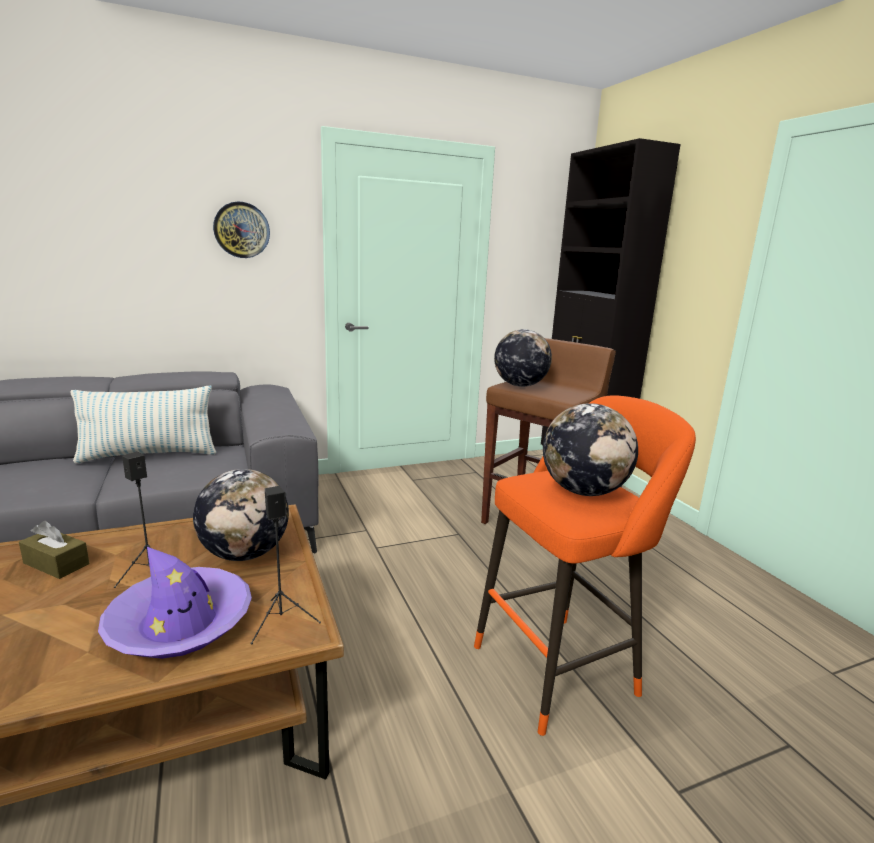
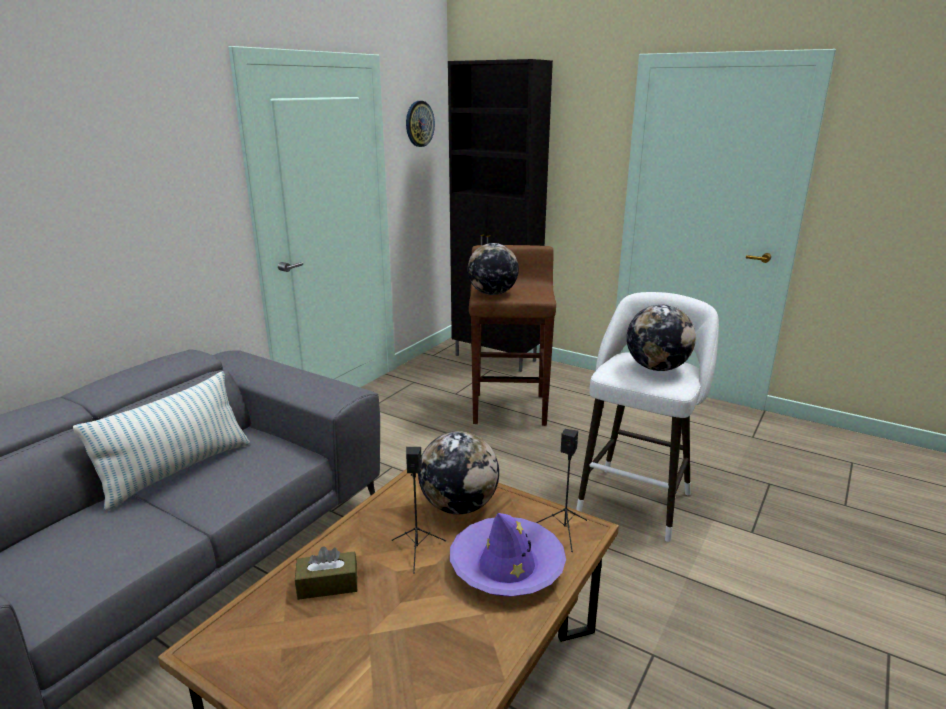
camera: 35 degrees left, 5 degrees up
wall clock [213,201,270,258] -> wall clock moved to [406,101,435,147]
orange stool [474,395,696,736] -> white stool [576,292,719,542]

